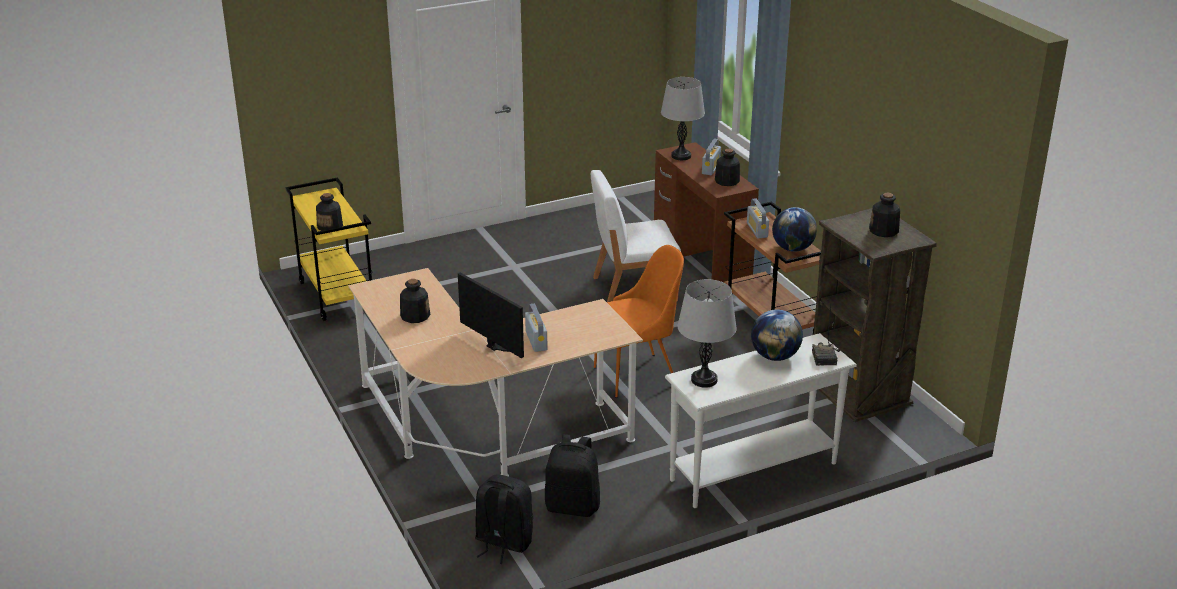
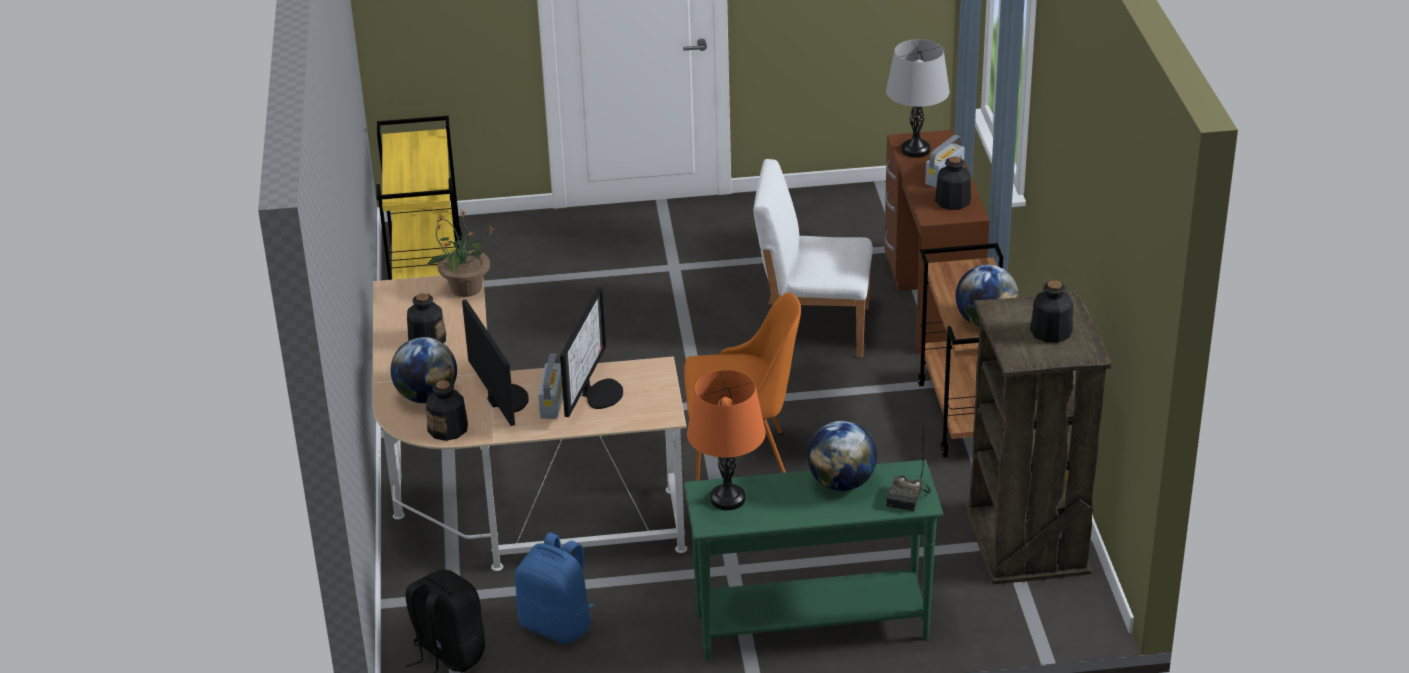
camera: 20 degrees right, 5 degrees up
bottle [316,193,343,231] -> bottle moved to [426,380,468,441]
black backpack [545,434,600,517] -> blue backpack [515,532,594,644]
white console table [665,333,857,509] -> green console table [684,460,944,661]
grey table lamp [677,279,737,388] -> orange table lamp [687,370,766,510]
radio [747,198,769,239] -> none
none -> globe [391,337,457,403]
none -> potted plant [426,210,496,297]
none -> monitor [560,286,623,417]

